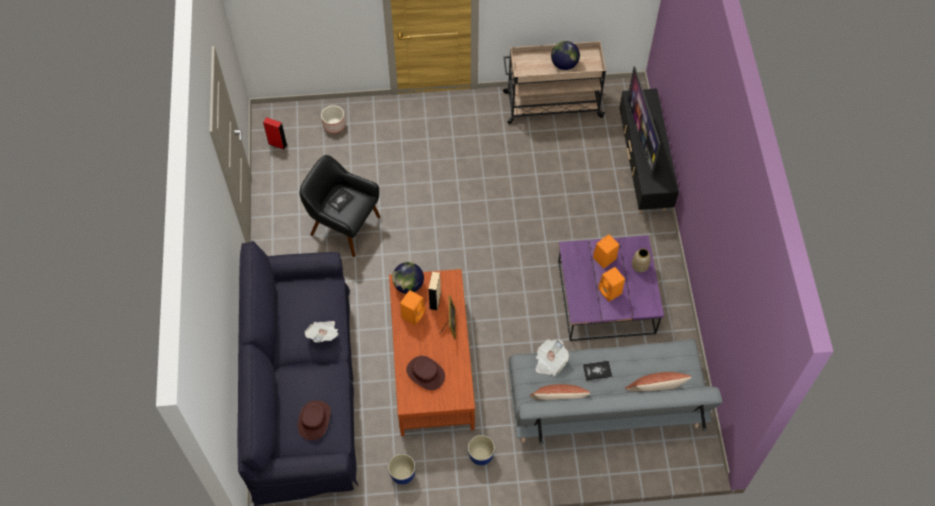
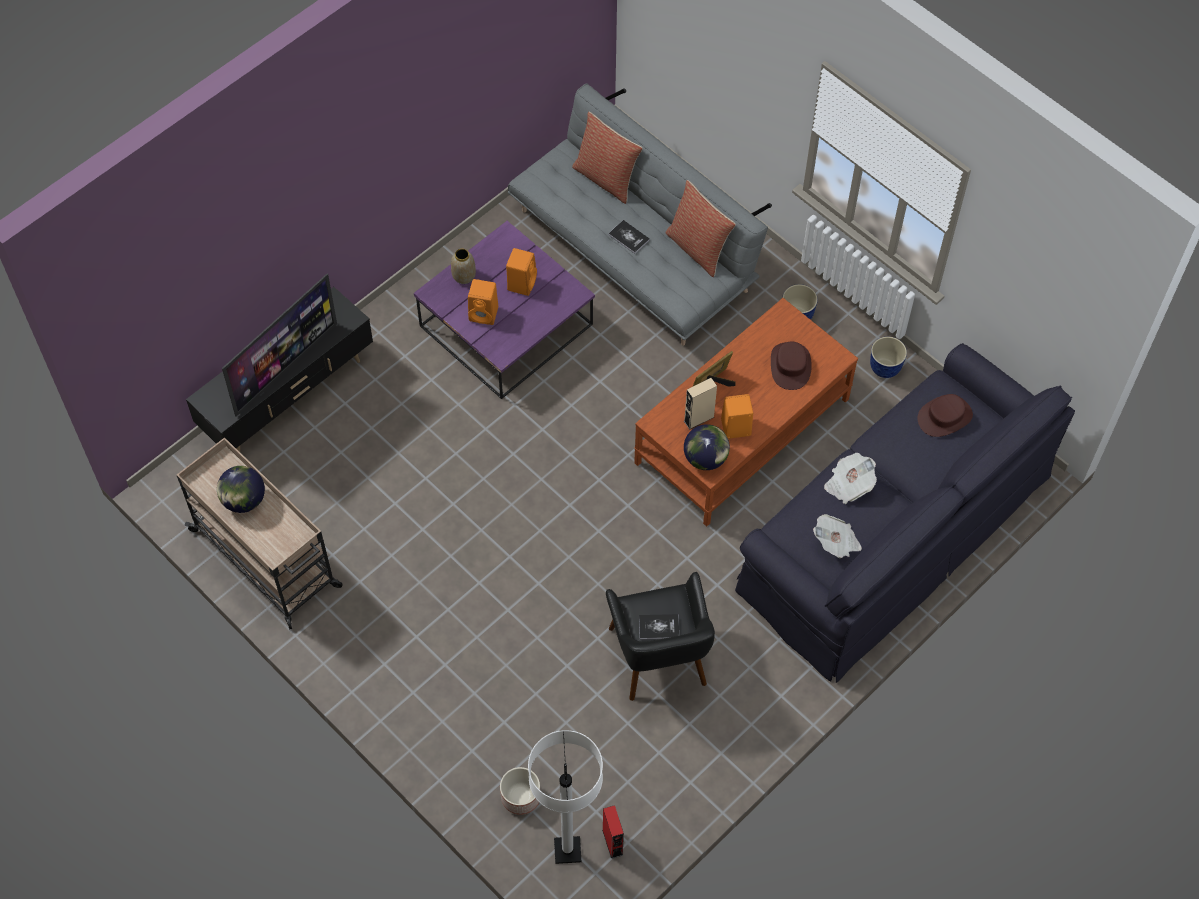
camera: 130 degrees left, 0 degrees up
newspaper [535,340,569,376] -> newspaper moved to [813,514,862,558]
none -> white floor lamp [528,730,603,864]

